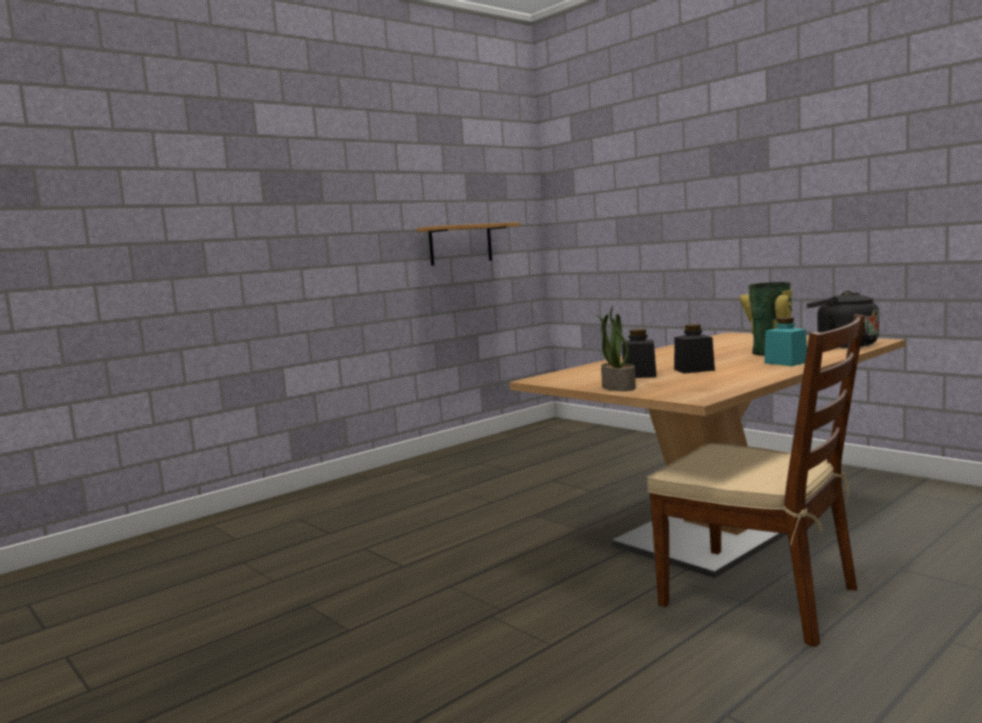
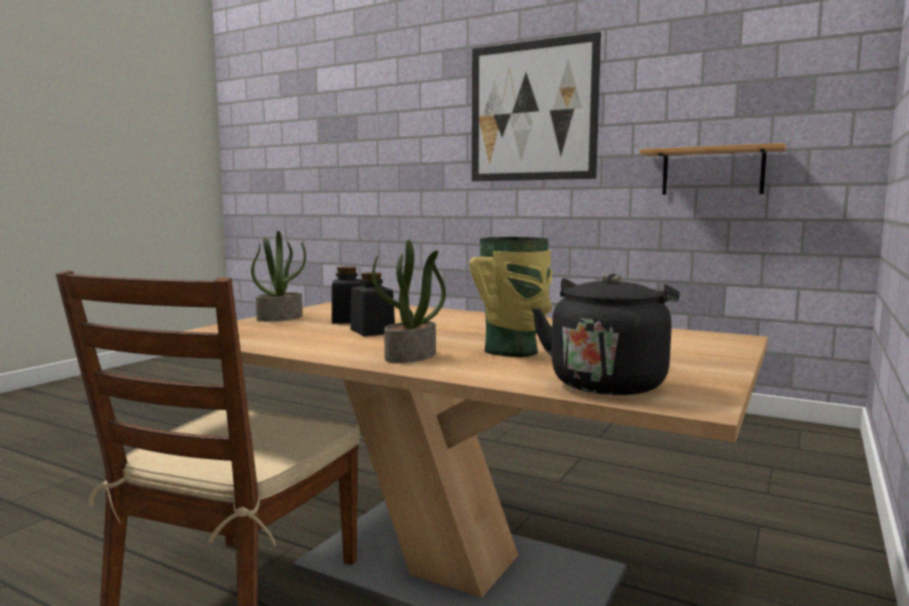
camera: 70 degrees right, 0 degrees up
turquoise jar [764,317,807,366] -> potted plant [372,239,446,363]
none -> picture [472,32,601,181]

